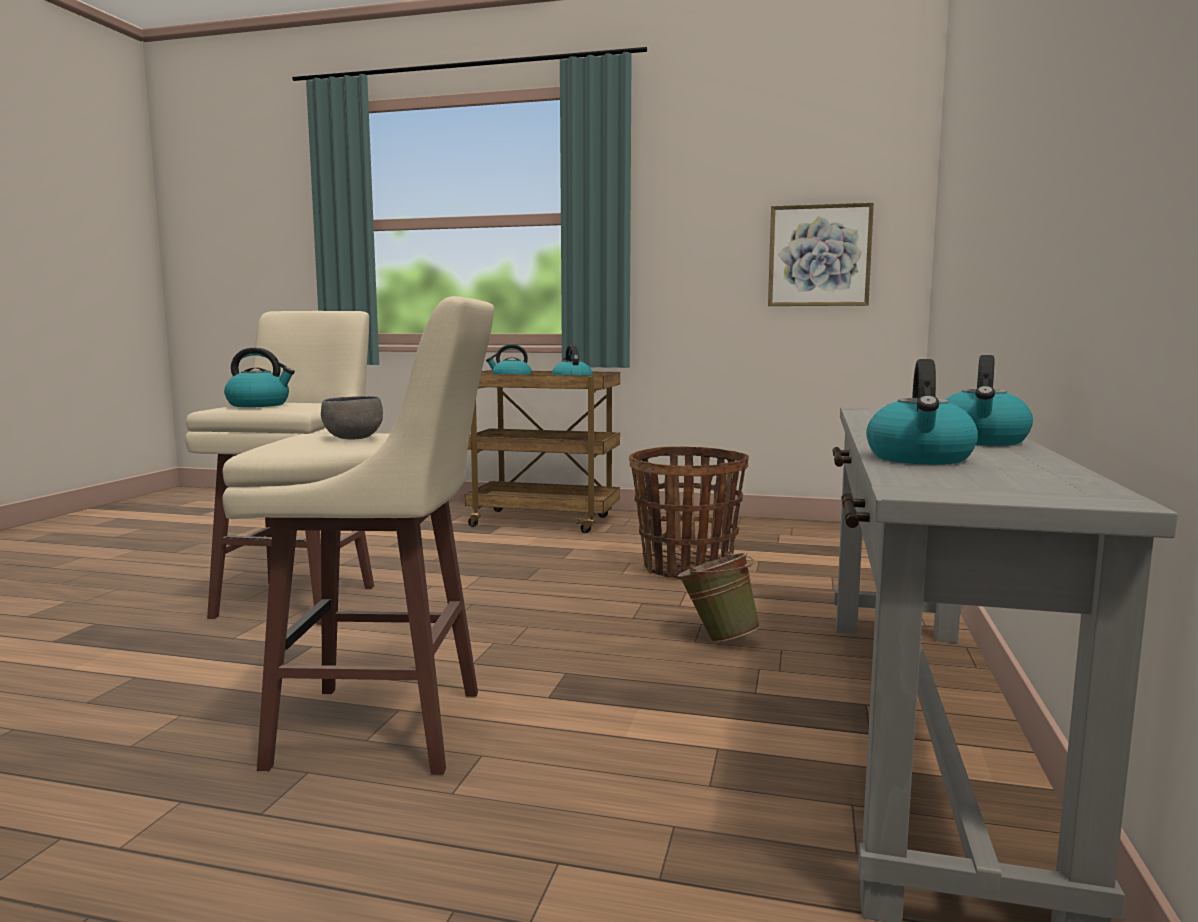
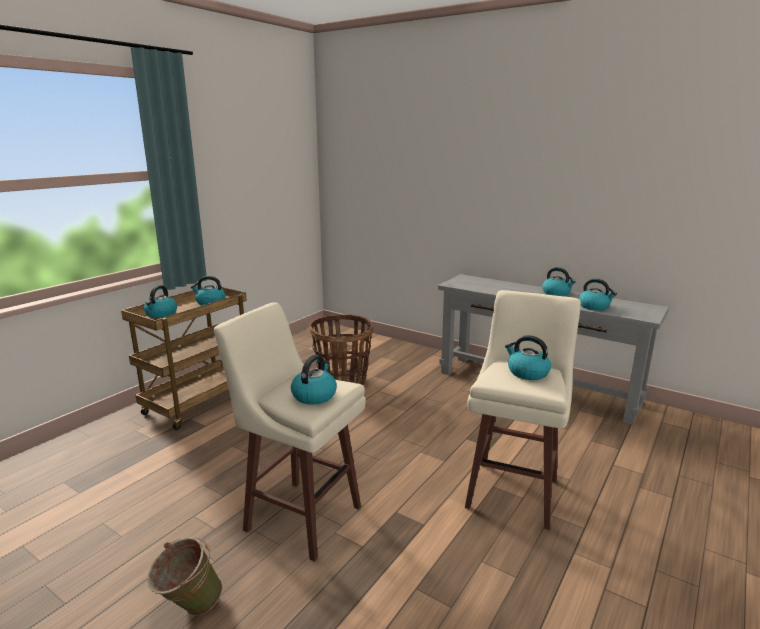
camera: 70 degrees left, 10 degrees up
grey bowl [321,396,383,439] -> kettle [505,335,551,380]
green bucket [677,551,760,643] -> green bucket moved to [147,537,223,616]
picture [768,202,874,306] -> none

